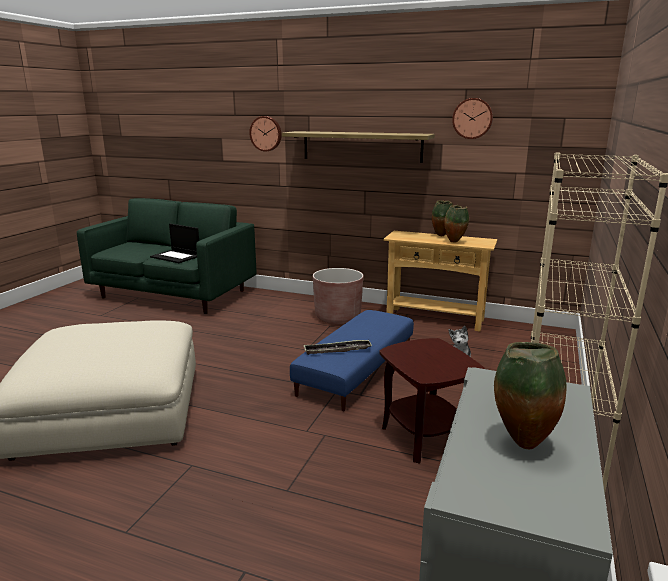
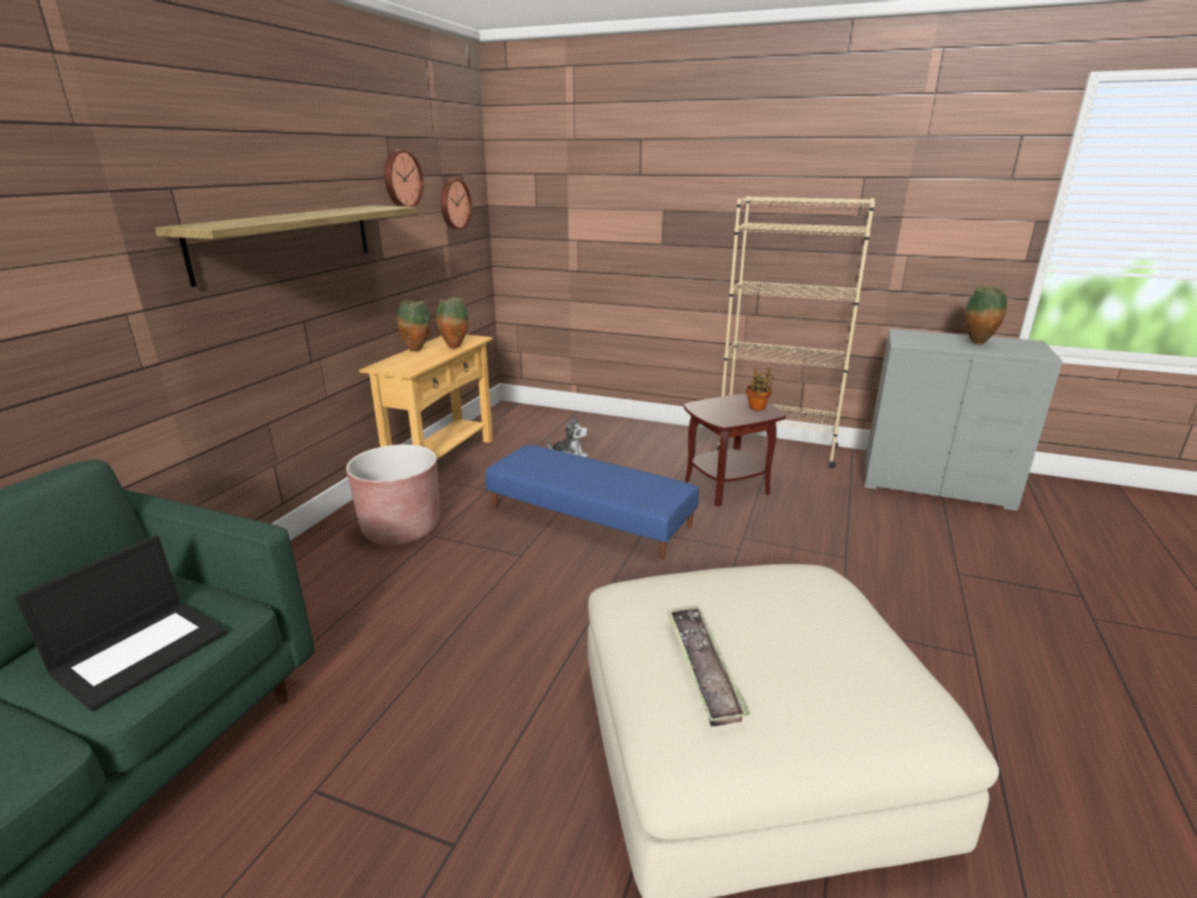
camera: 90 degrees left, 5 degrees up
wall clock [249,116,282,151] -> wall clock moved to [441,179,472,230]
tray [304,339,372,355] -> tray moved to [666,607,750,727]
none -> potted plant [746,367,774,411]

